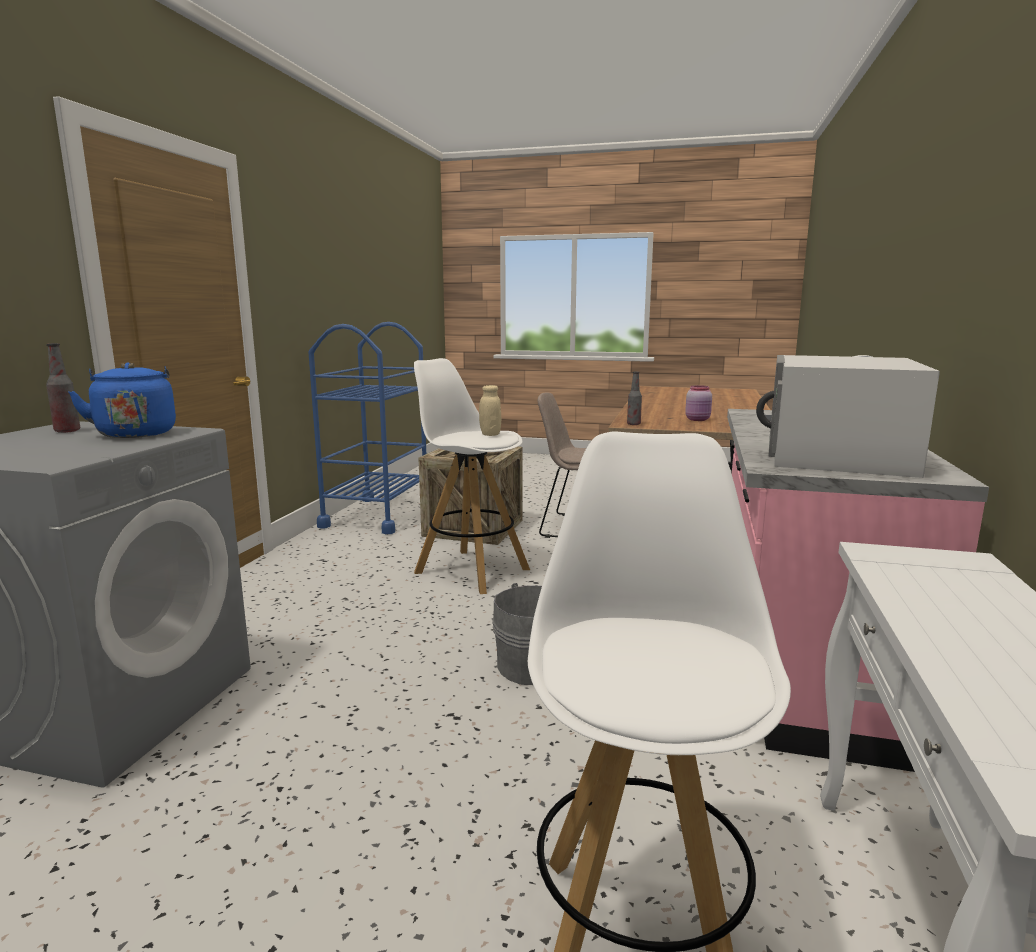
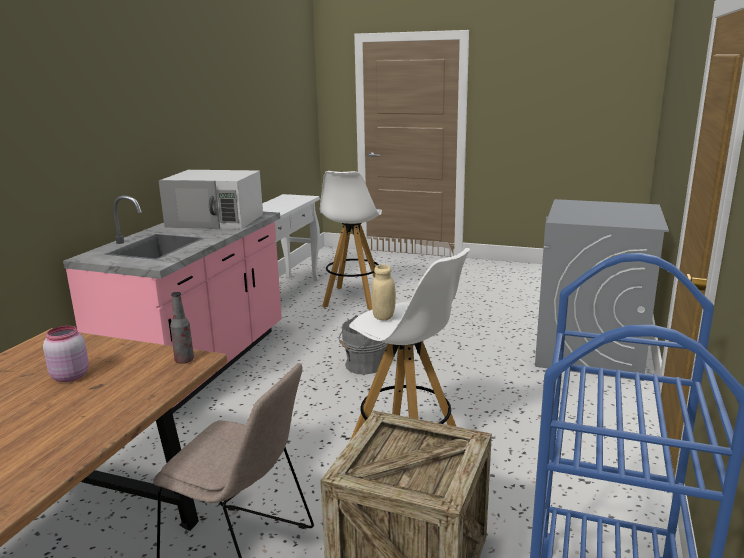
camera: 175 degrees left, 5 degrees up
bottle [46,343,80,433] -> none
blue kettle [68,363,176,438] -> none
white microwave [756,355,940,478] -> white microwave turned 75 degrees clockwise [159,170,263,229]

